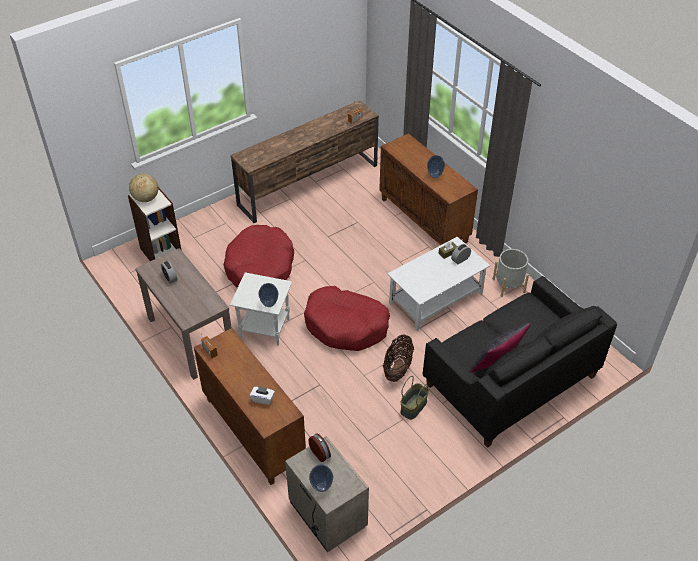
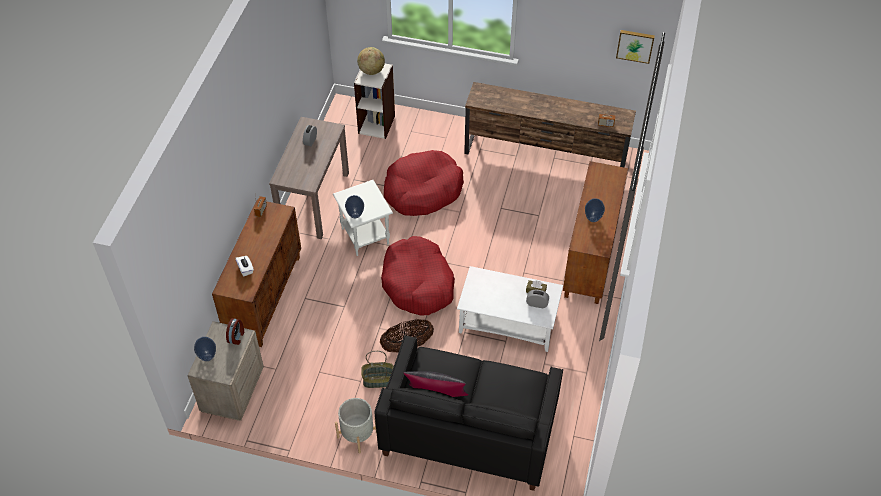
camera: 50 degrees right, 5 degrees up
grey planter [493,249,529,297] -> grey planter moved to [335,398,376,453]
none -> picture [616,30,655,64]

